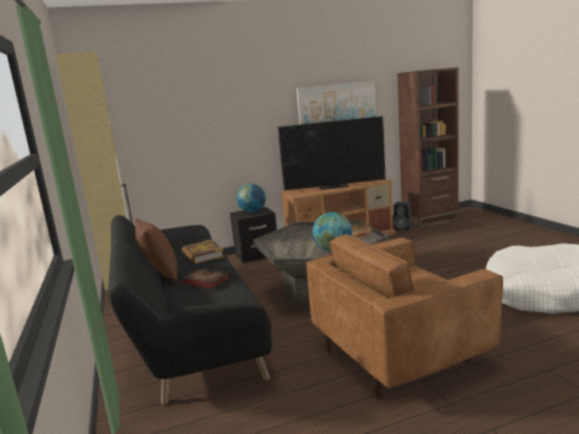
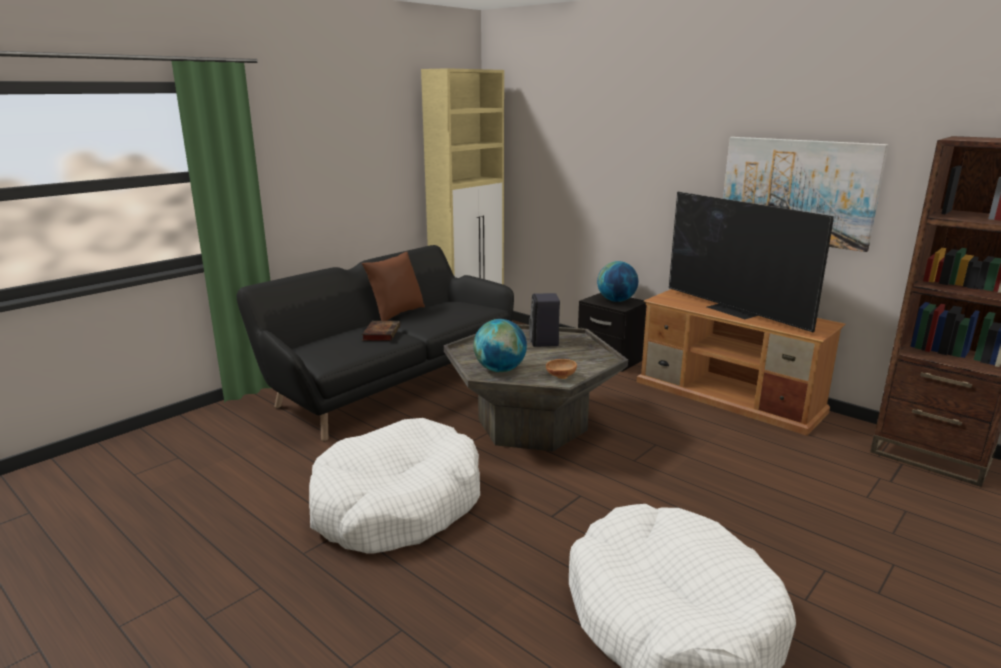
camera: 60 degrees right, 5 degrees up
book [181,240,225,264] -> none
brown armchair [306,234,503,398] -> white dog bed [309,418,480,553]
black speaker [393,202,412,230] -> black speaker moved to [529,293,560,347]

